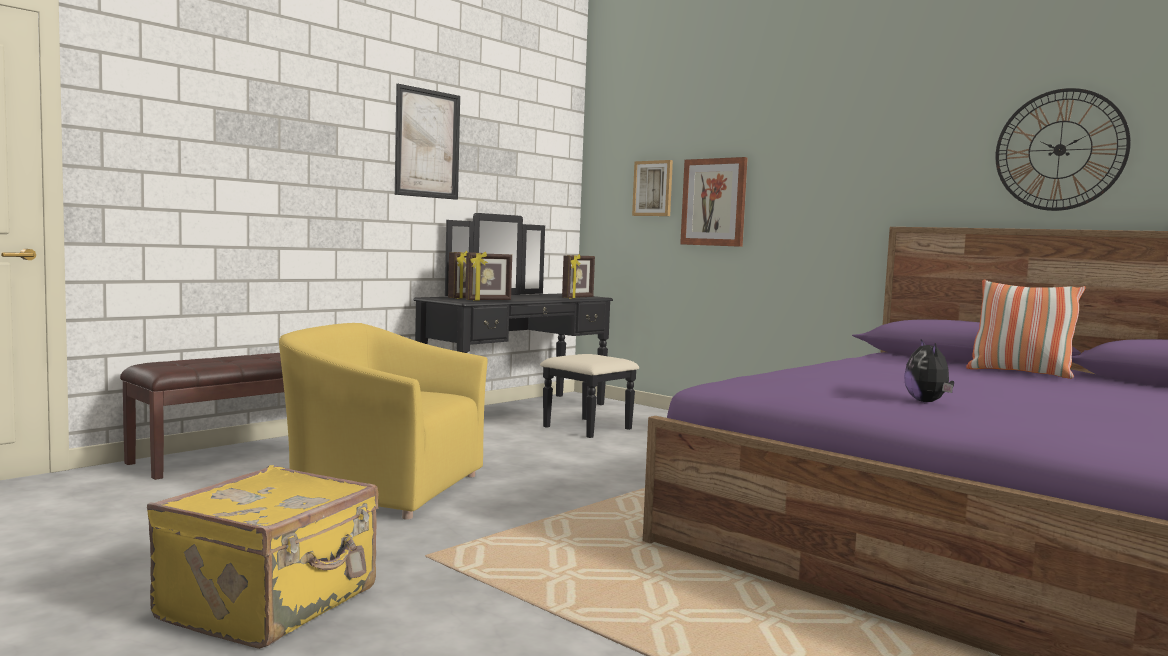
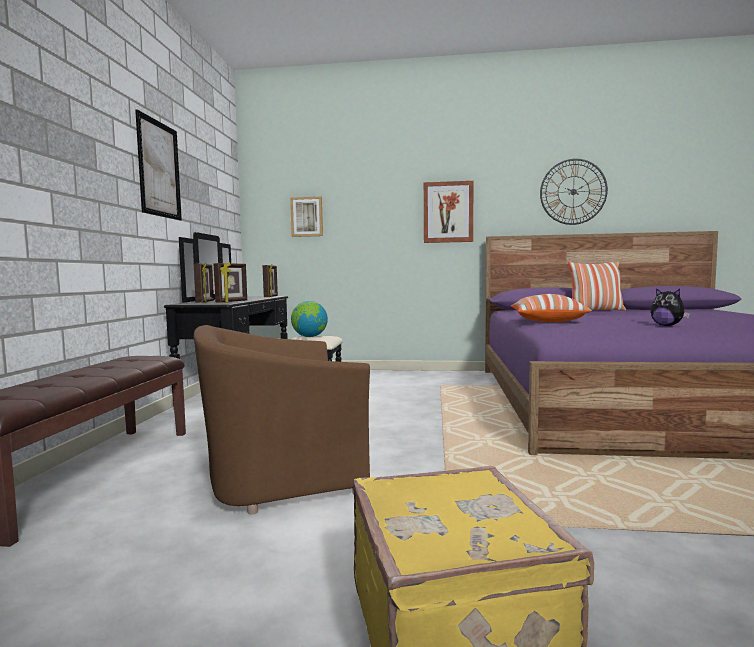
camera: 35 degrees left, 0 degrees up
yellow armchair [279,323,488,520] -> brown armchair [194,325,370,514]
picture [680,157,748,247] -> picture moved to [424,181,473,243]
none -> globe [291,301,328,337]
none -> pillow [511,294,592,322]

